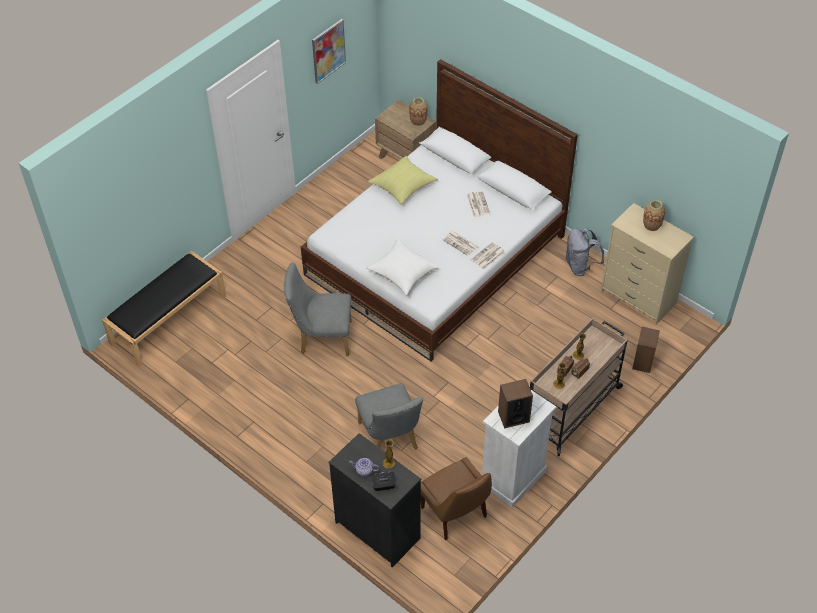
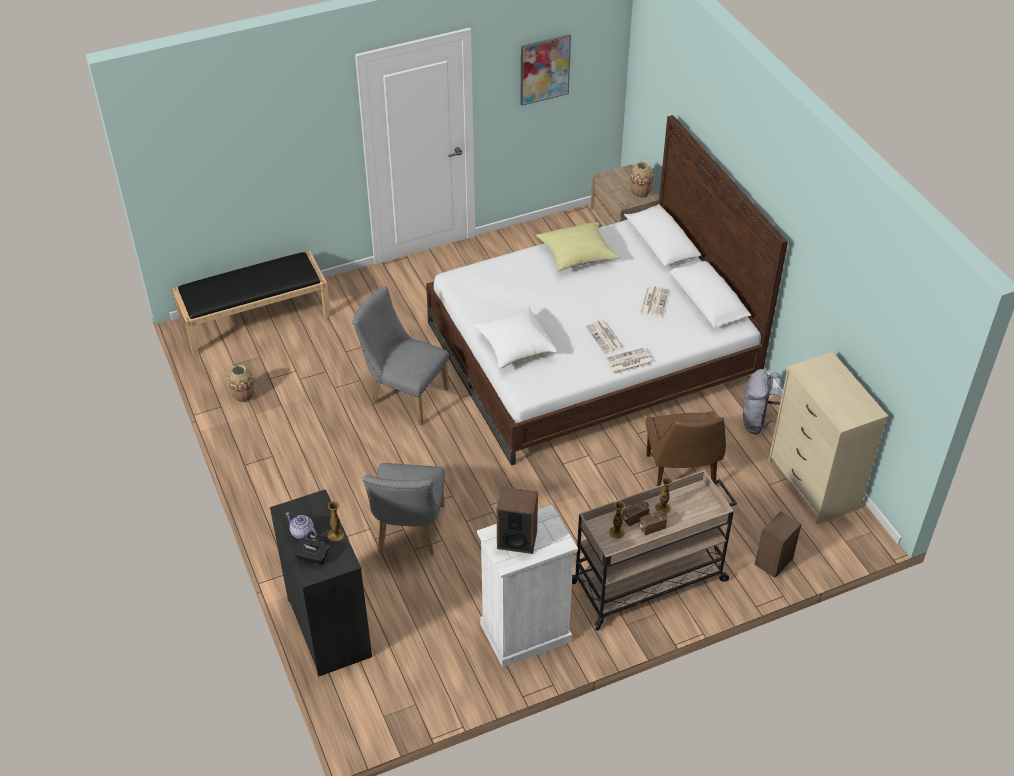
camera: 25 degrees right, 5 degrees down
brown chair [421,457,492,540] -> brown chair moved to [646,411,726,486]
vase [643,200,665,231] -> vase moved to [228,365,255,403]

